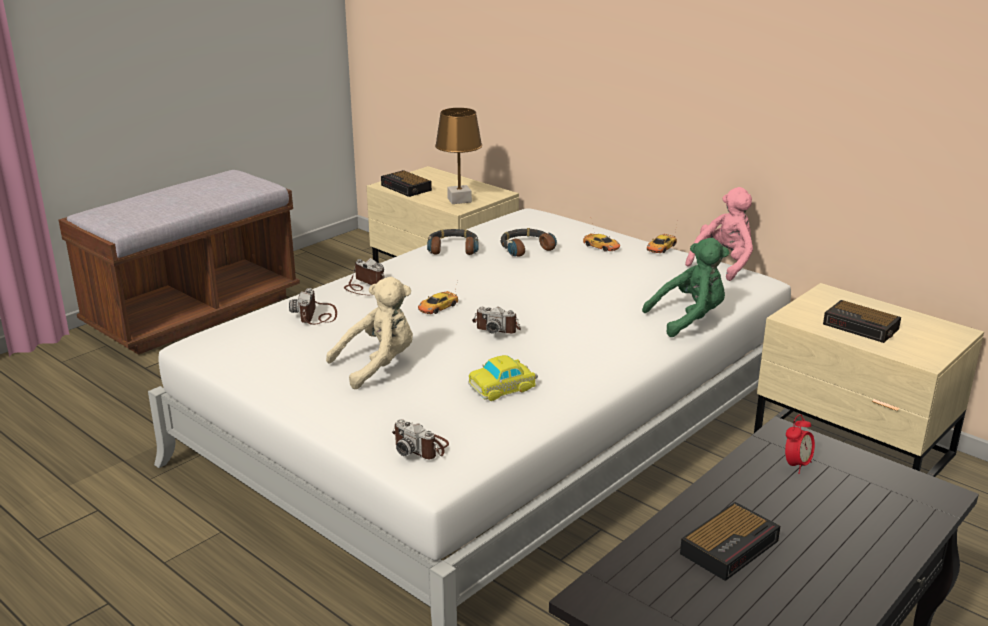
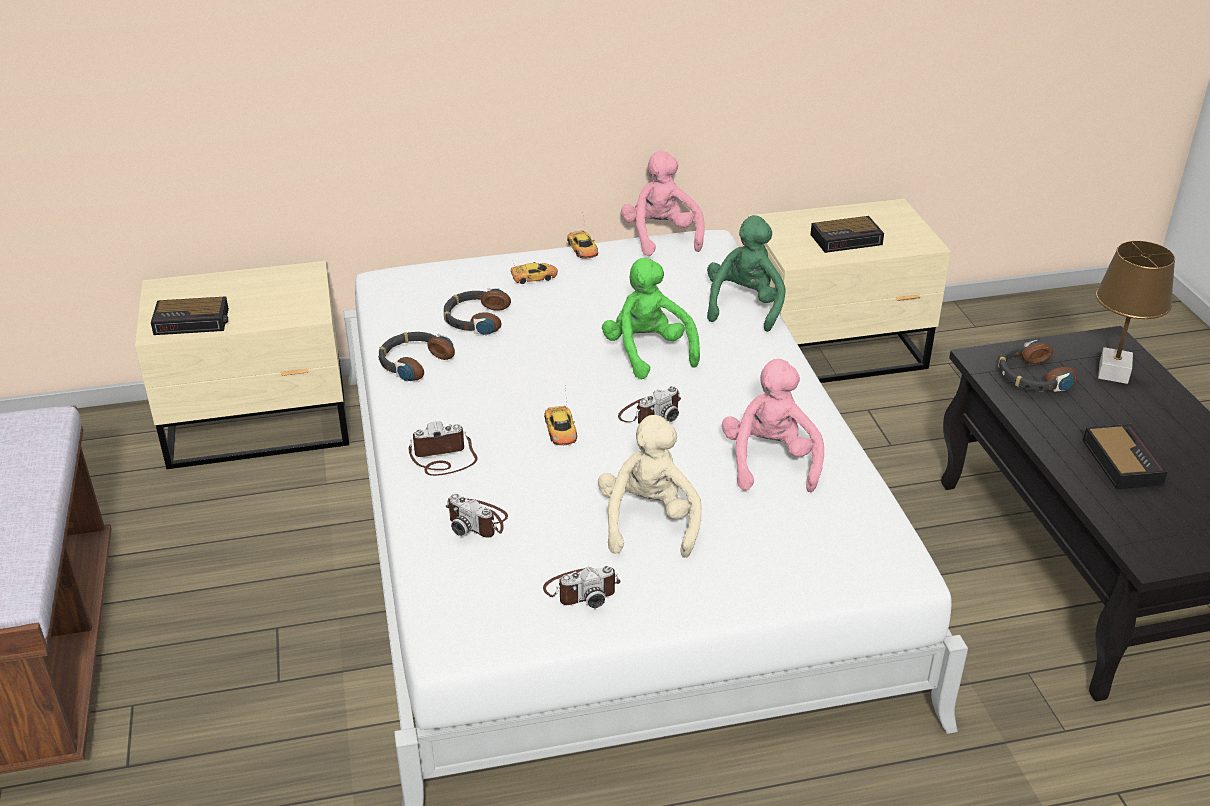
camera: 55 degrees left, 10 degrees up
camera [392,419,449,459] -> camera moved to [543,566,621,608]
brown table lamp [435,108,482,204] -> brown table lamp moved to [1096,241,1175,384]
toy car [468,355,538,401] -> pink plush toy [722,359,824,492]
alarm clock [785,414,815,474] -> headphones [998,340,1077,392]
none -> green plush toy [602,258,700,379]

